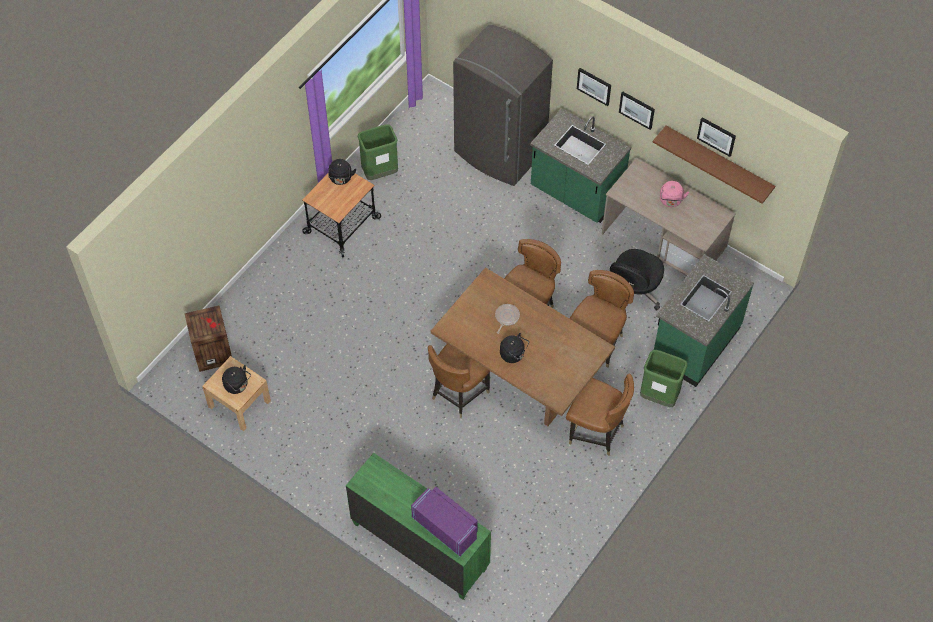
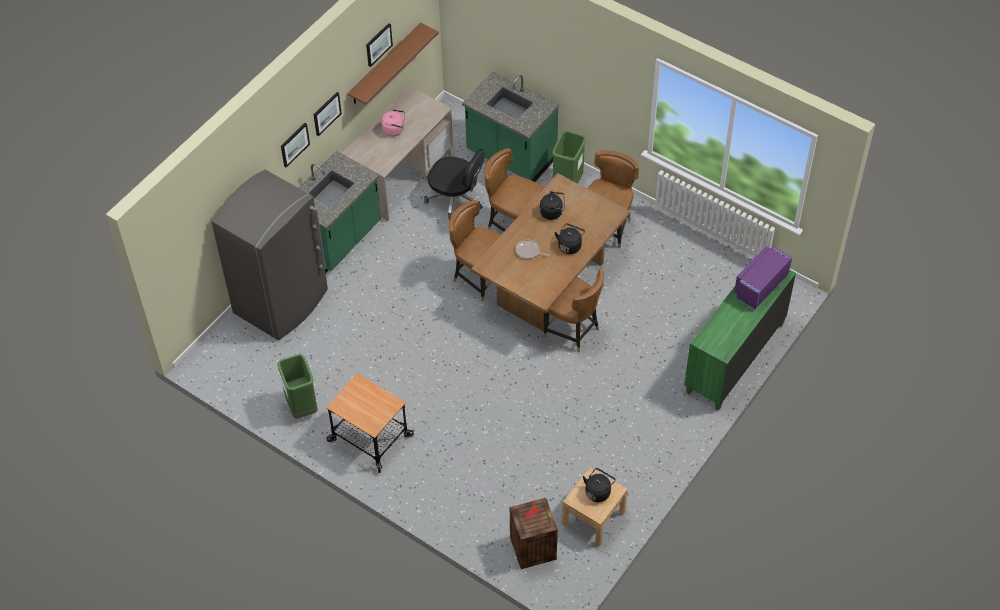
camera: 90 degrees left, 5 degrees down
black kettle [328,159,356,185] -> black kettle moved to [540,191,565,220]

